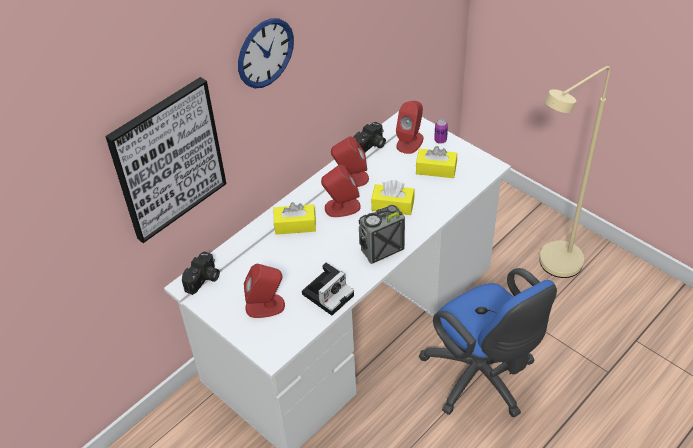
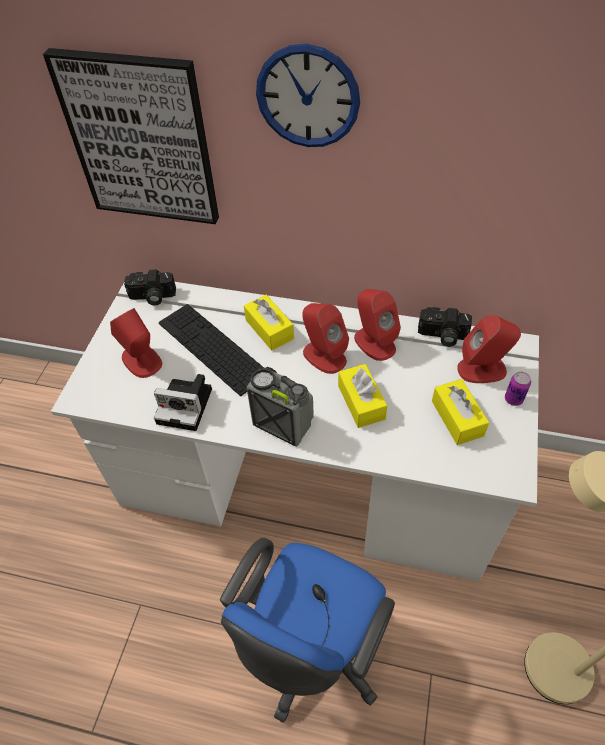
camera: 60 degrees right, 5 degrees up
none -> keyboard [159,304,263,396]

